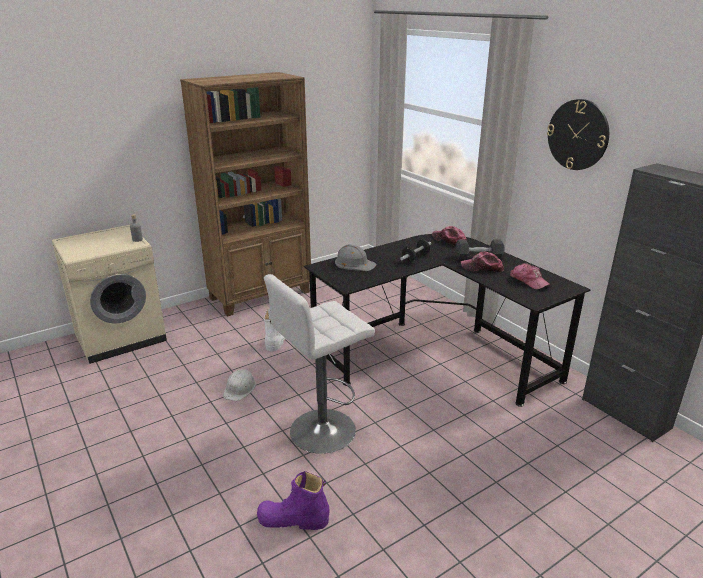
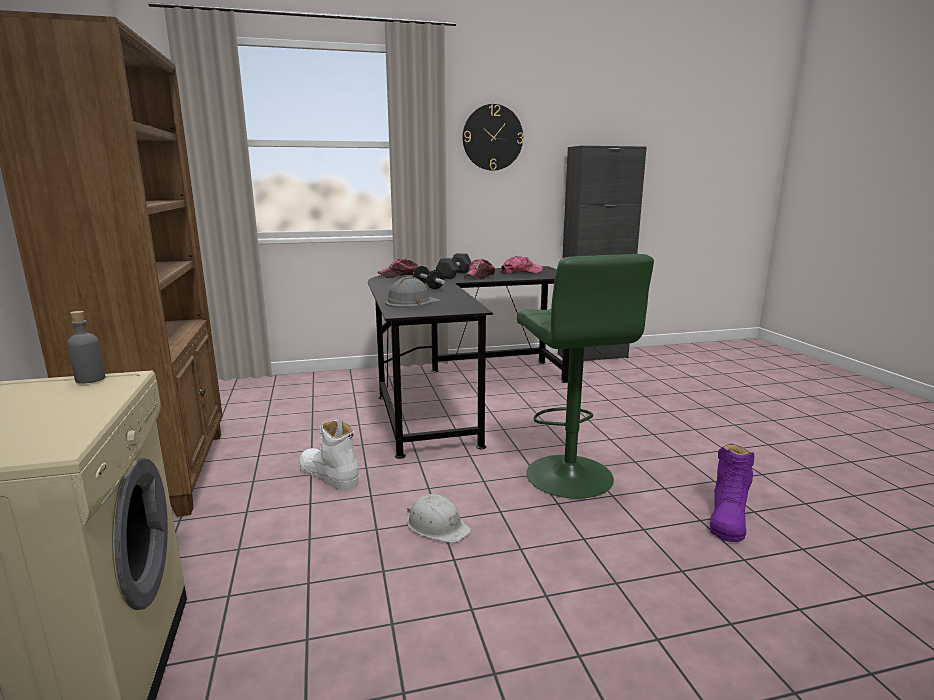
camera: 70 degrees left, 10 degrees down
white stool [264,274,375,454] -> green stool [517,254,654,499]

